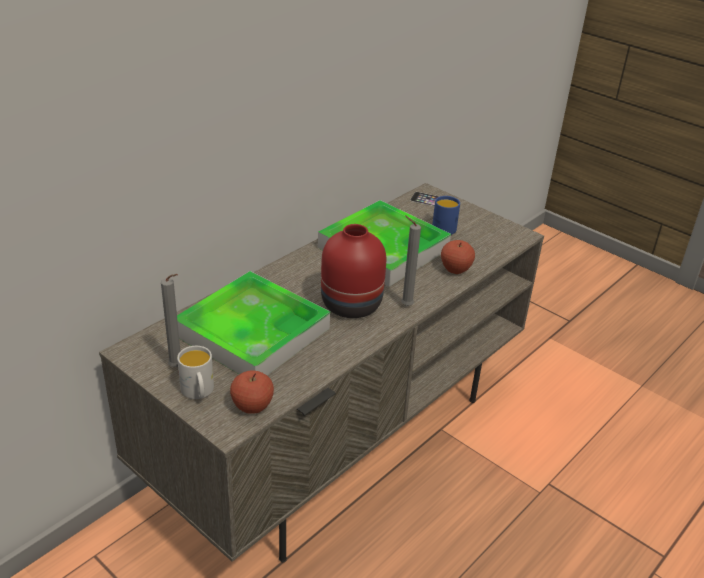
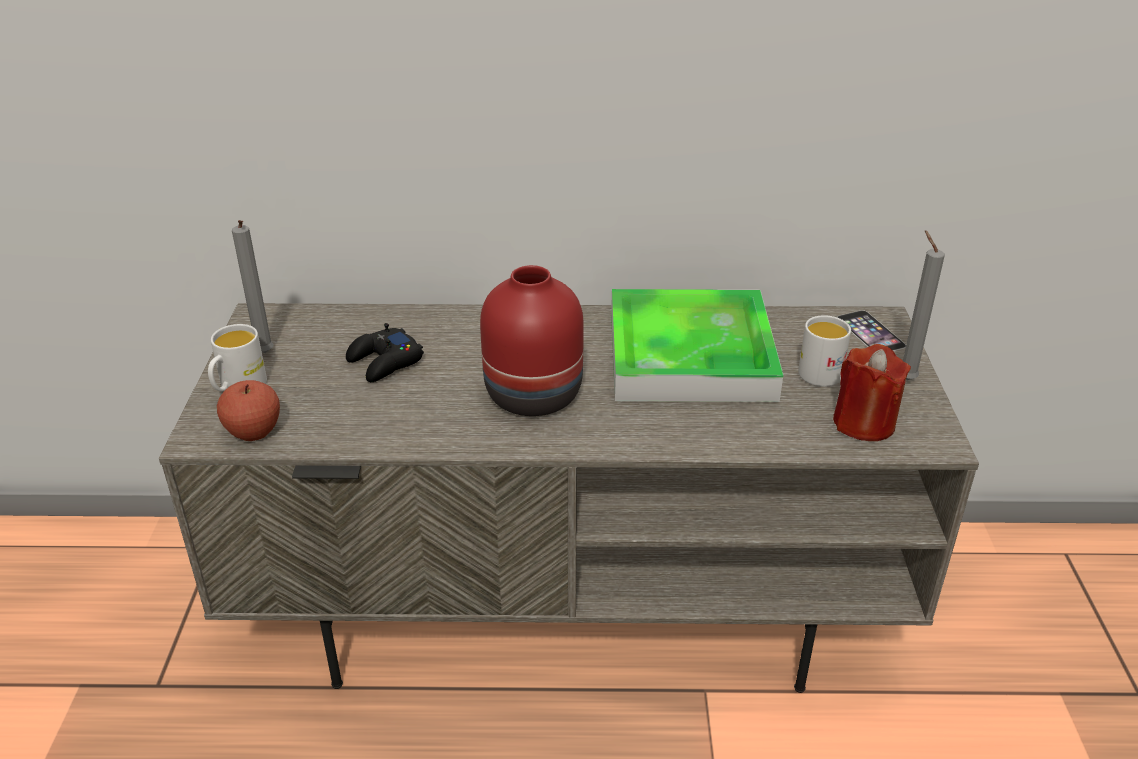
camera: 50 degrees right, 0 degrees up
tray [177,271,330,375] -> black game controller [346,323,424,382]
grey candle [401,216,421,306] -> grey candle moved to [903,230,945,380]
blue mug [432,196,460,235] -> white mug [798,315,851,387]
apple [441,240,475,274] -> none
none -> red candle [833,344,911,441]

